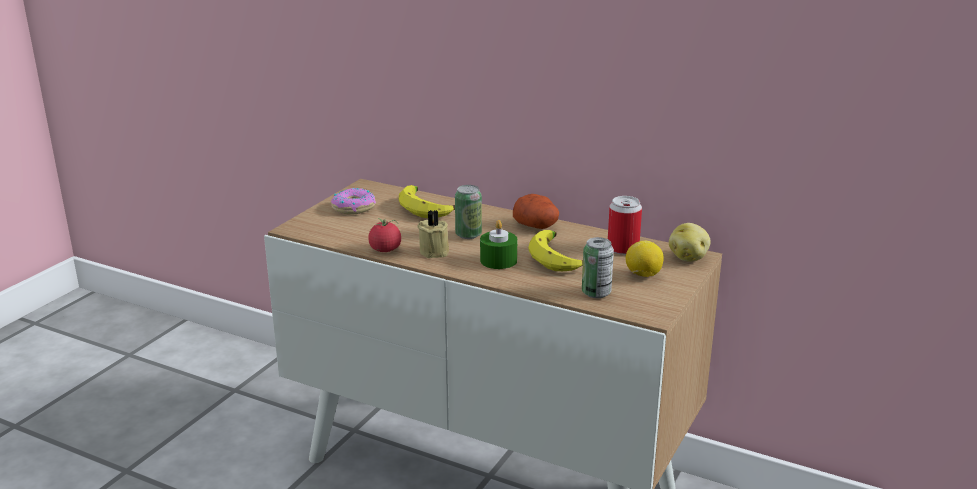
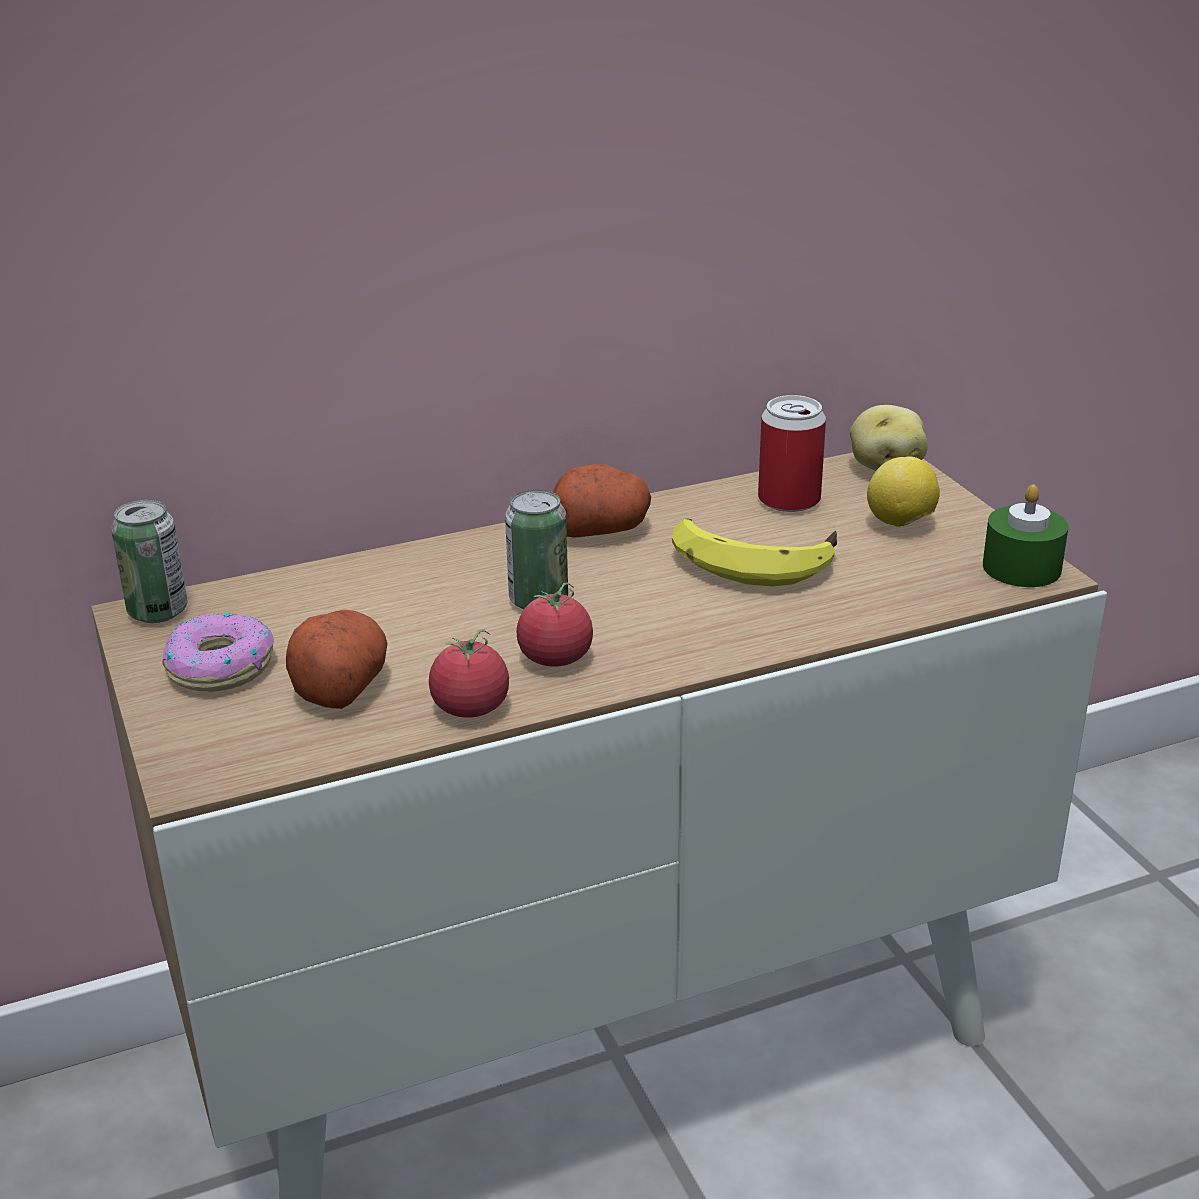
camera: 50 degrees left, 5 degrees up
banana [399,185,455,218] -> none
beige candle [417,210,449,258] -> tomato [517,582,593,667]
green candle [480,220,517,269] -> green candle moved to [983,484,1068,587]
can [582,237,614,298] -> can moved to [111,500,188,623]
none -> potato [286,610,387,709]

